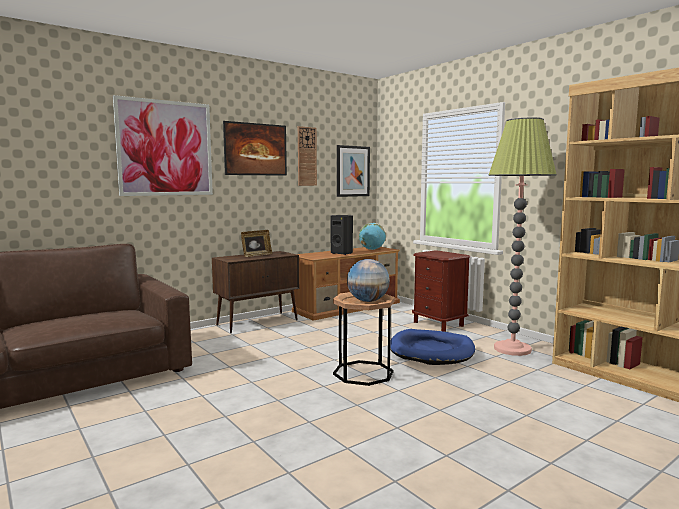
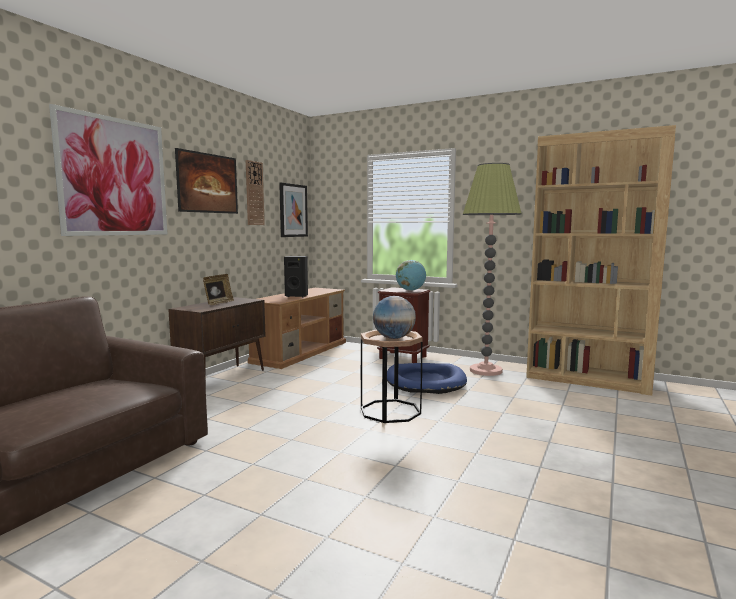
camera: 25 degrees left, 0 degrees up
globe [359,223,386,250] -> globe moved to [396,260,426,291]

